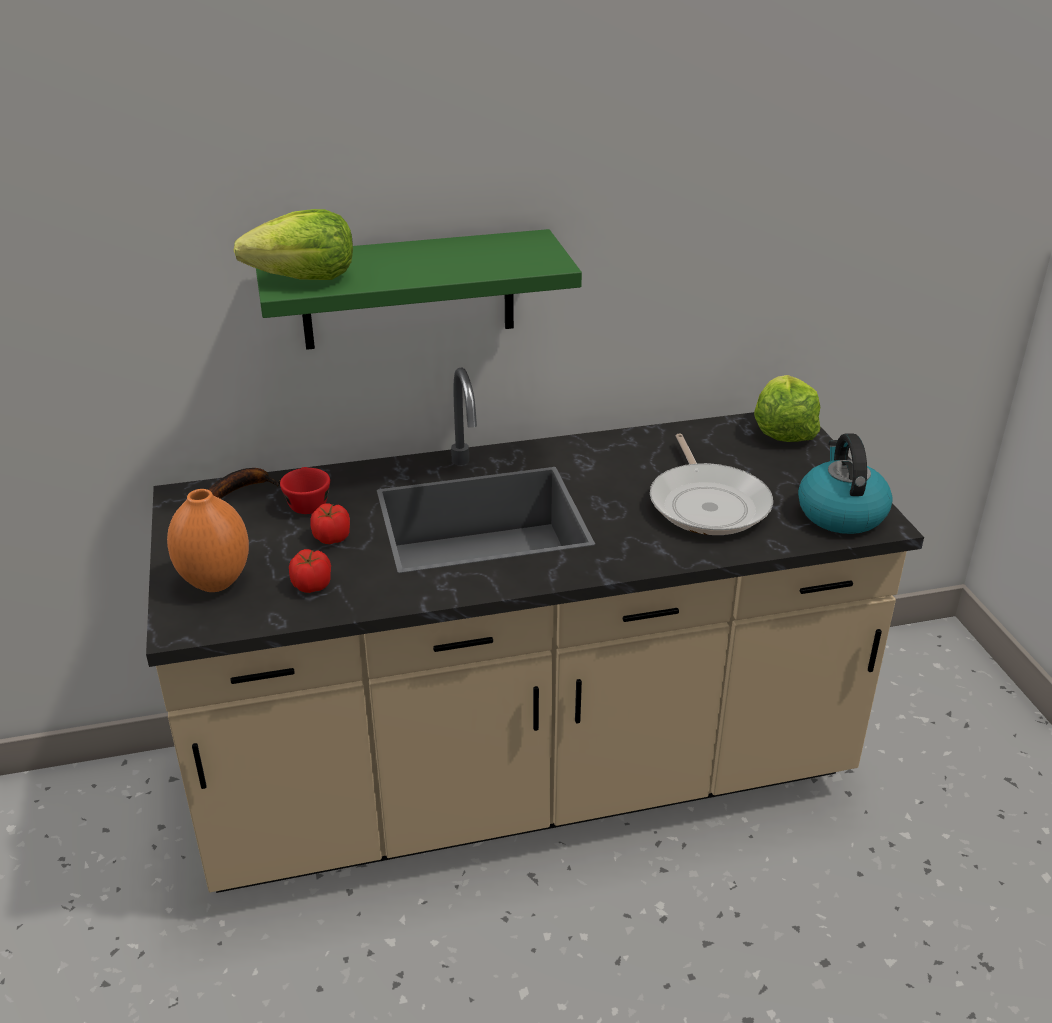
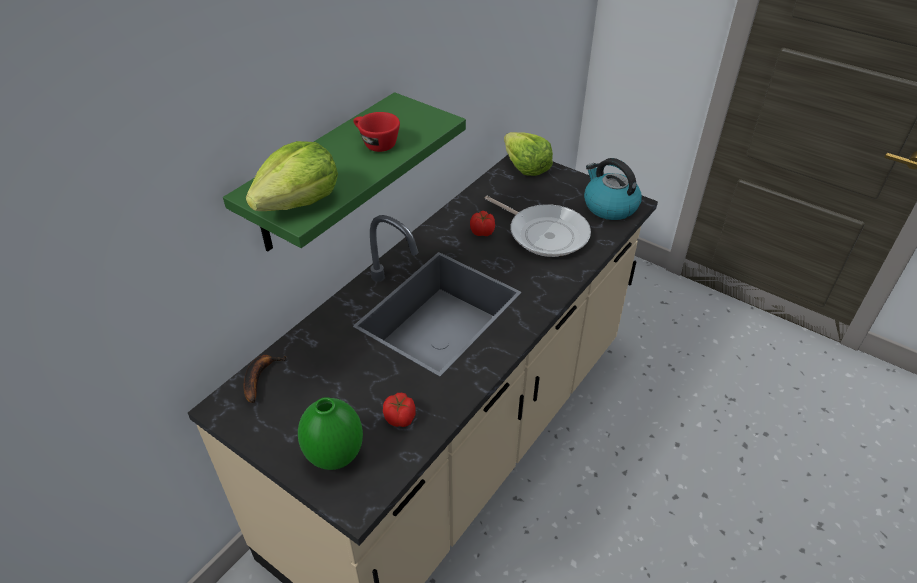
camera: 40 degrees left, 10 degrees up
orange vase [167,489,249,592] -> green vase [298,397,363,470]
red cup [280,467,330,514] -> red cup moved to [353,112,400,152]
tomato [310,503,350,544] -> tomato moved to [470,211,495,236]

